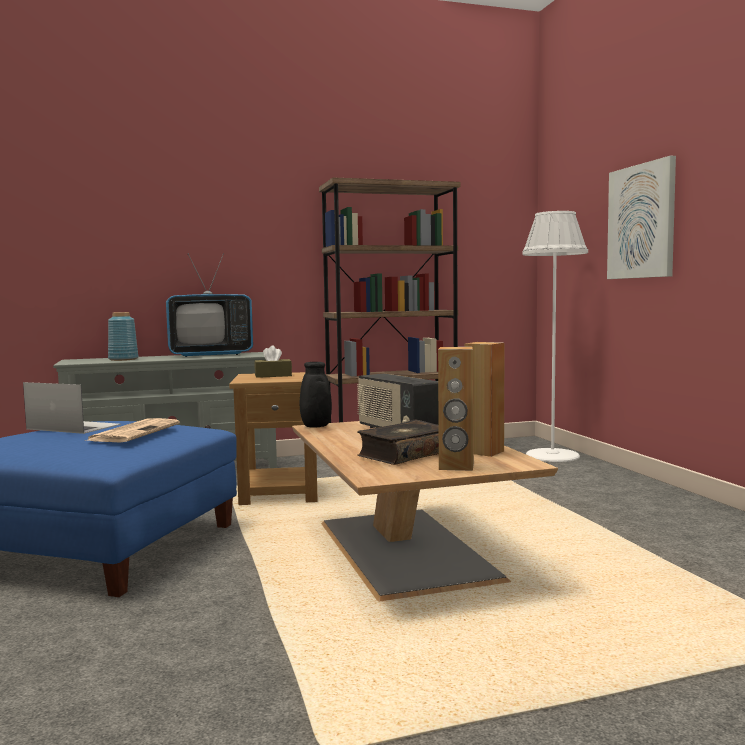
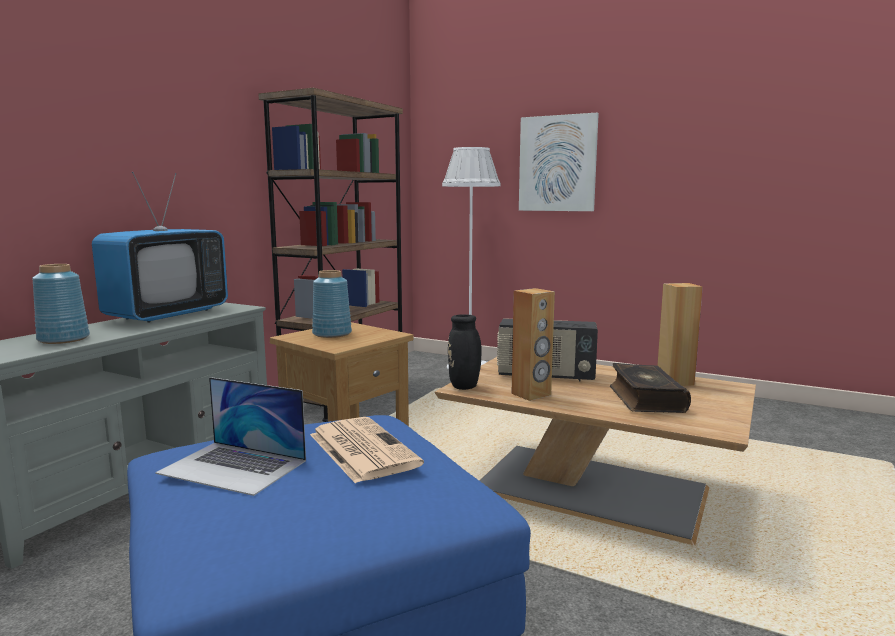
camera: 45 degrees left, 5 degrees up
laptop [23,382,121,434] -> laptop turned 135 degrees counterclockwise [155,377,306,496]
brown tissue box [254,345,292,378] -> blue vase [312,270,352,338]
brown speaker [438,347,474,471] -> brown speaker moved to [511,288,555,401]

